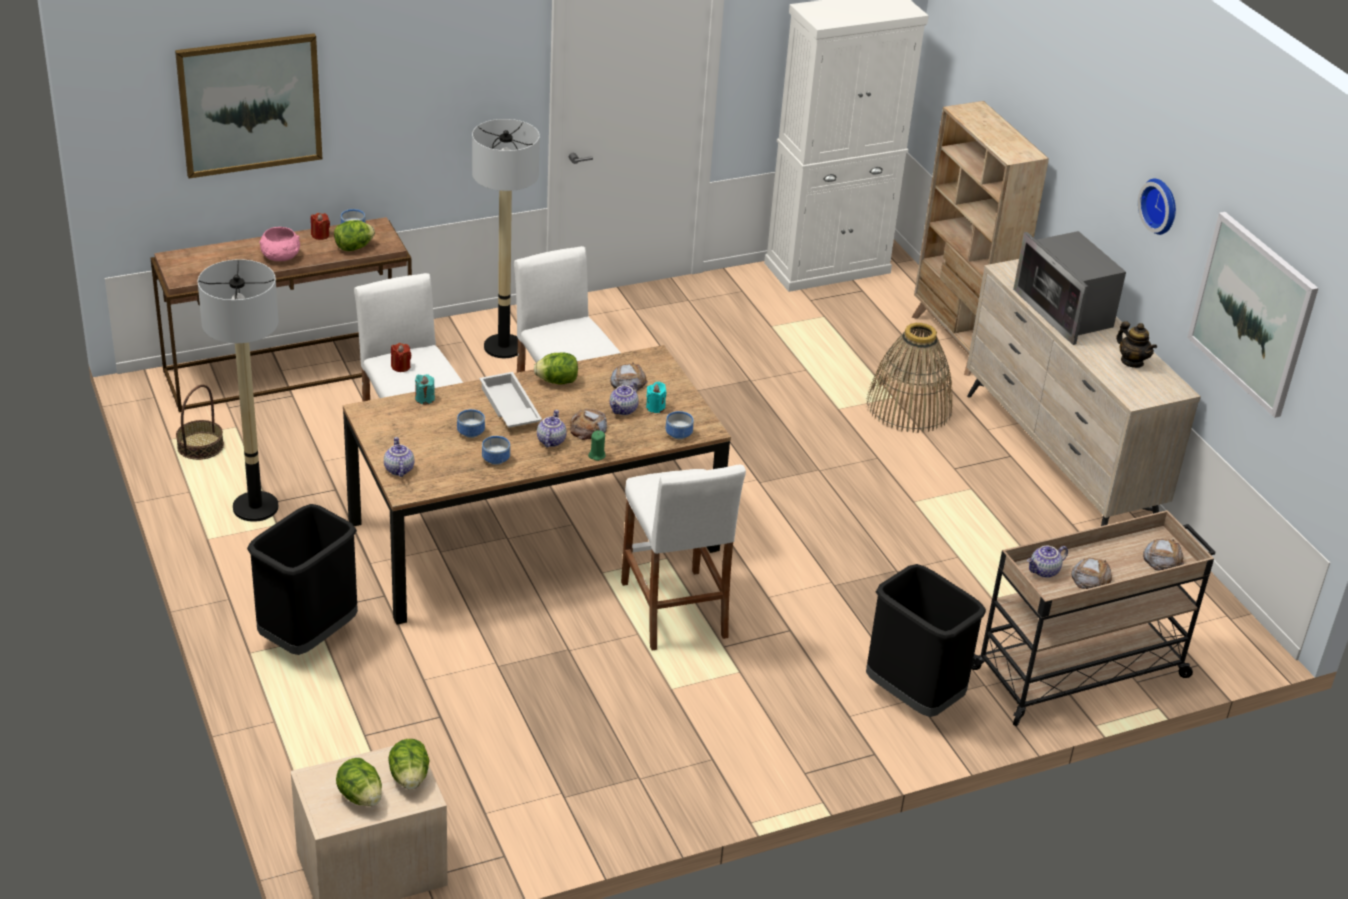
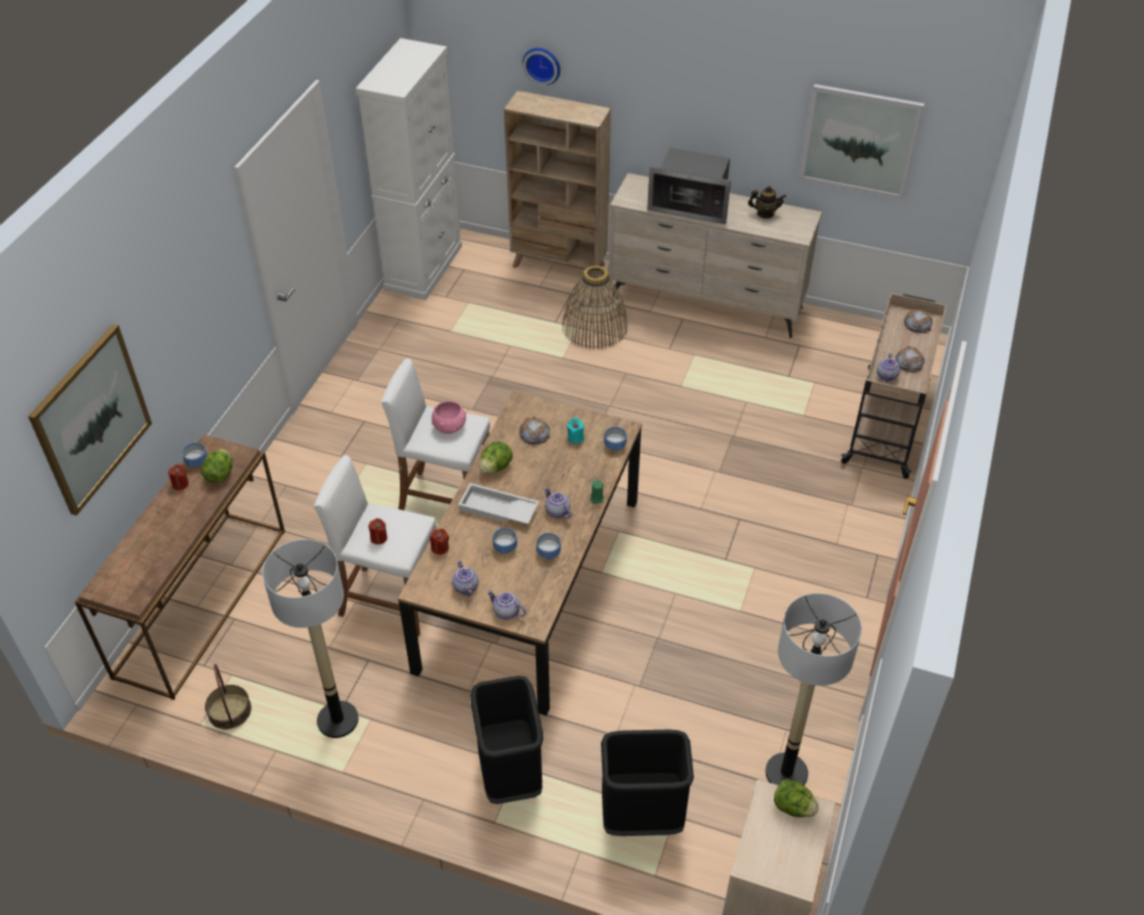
camera: 45 degrees left, 10 degrees up
pink bowl [259,227,300,261] -> pink bowl moved to [431,401,466,434]
lettuce [336,758,382,806] -> none
turquoise candle [415,374,435,404] -> red candle [430,528,449,555]
floor lamp [472,119,540,358] -> floor lamp moved to [765,593,862,785]
bread [570,409,607,440] -> none
teapot [610,382,639,415] -> teapot moved to [452,561,479,596]
white stool [621,464,746,651] -> none
black trash can [866,564,986,717] -> black trash can moved to [601,730,694,836]
wall clock [1138,179,1176,235] -> wall clock moved to [523,48,560,85]

